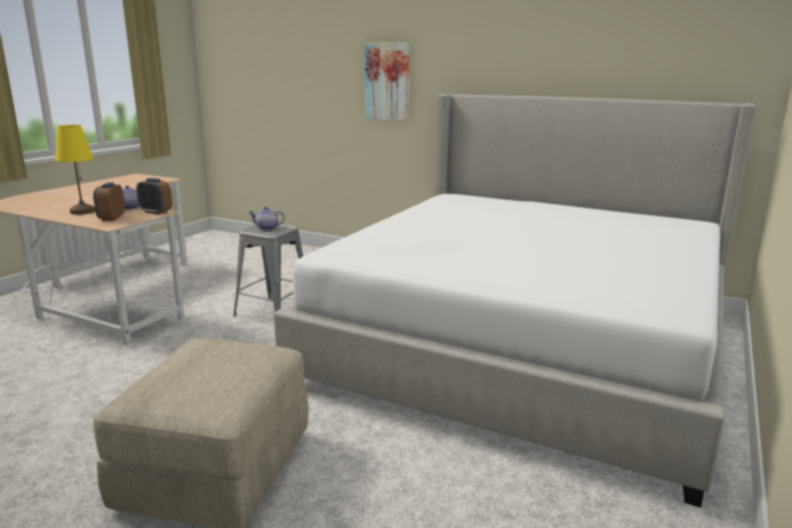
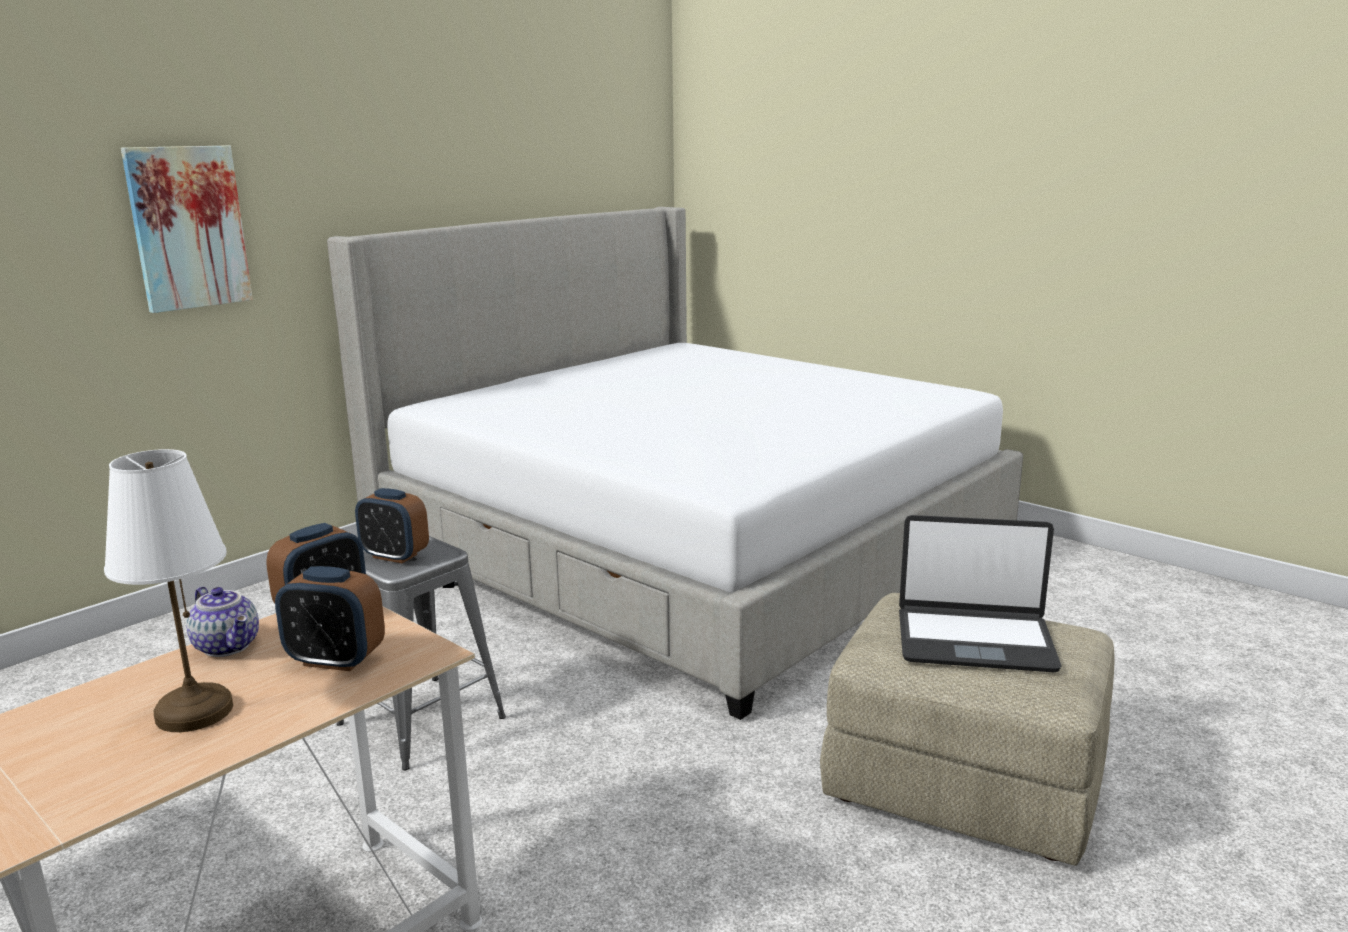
camera: 75 degrees left, 0 degrees up
yellow table lamp [55,125,95,215] -> white table lamp [104,449,233,732]
teapot [249,206,285,230] -> alarm clock [355,488,429,563]
none -> laptop [899,515,1061,672]

